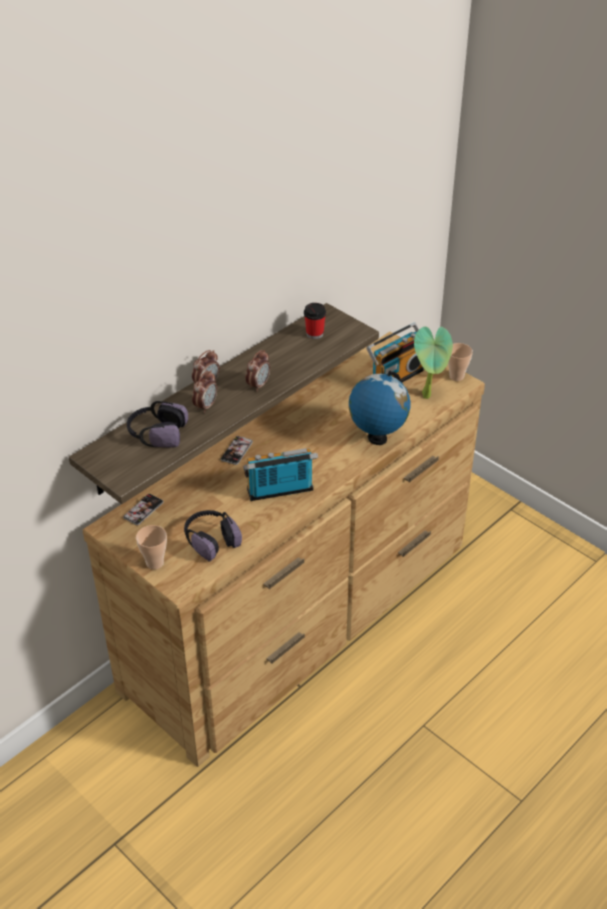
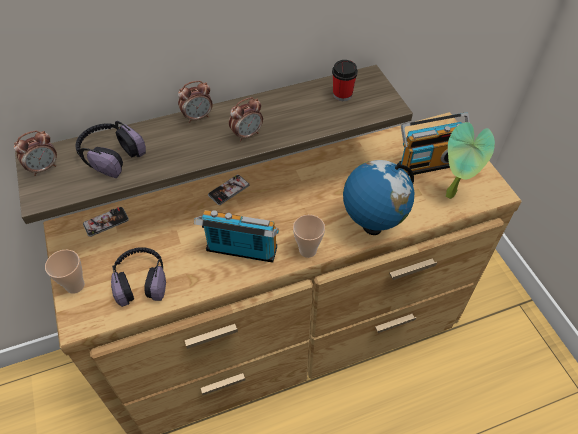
camera: 25 degrees right, 10 degrees up
alarm clock [192,370,217,413] -> alarm clock moved to [14,130,57,176]
cup [448,343,473,381] -> cup moved to [293,215,325,258]

